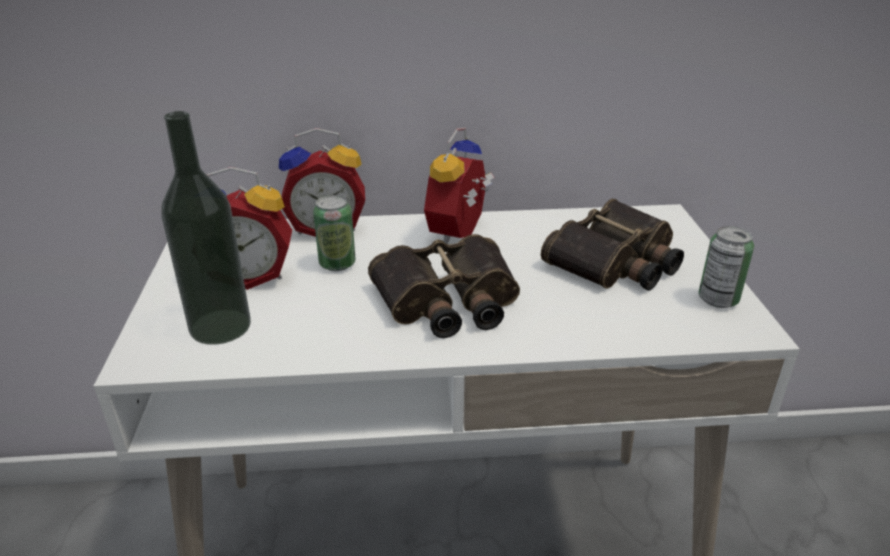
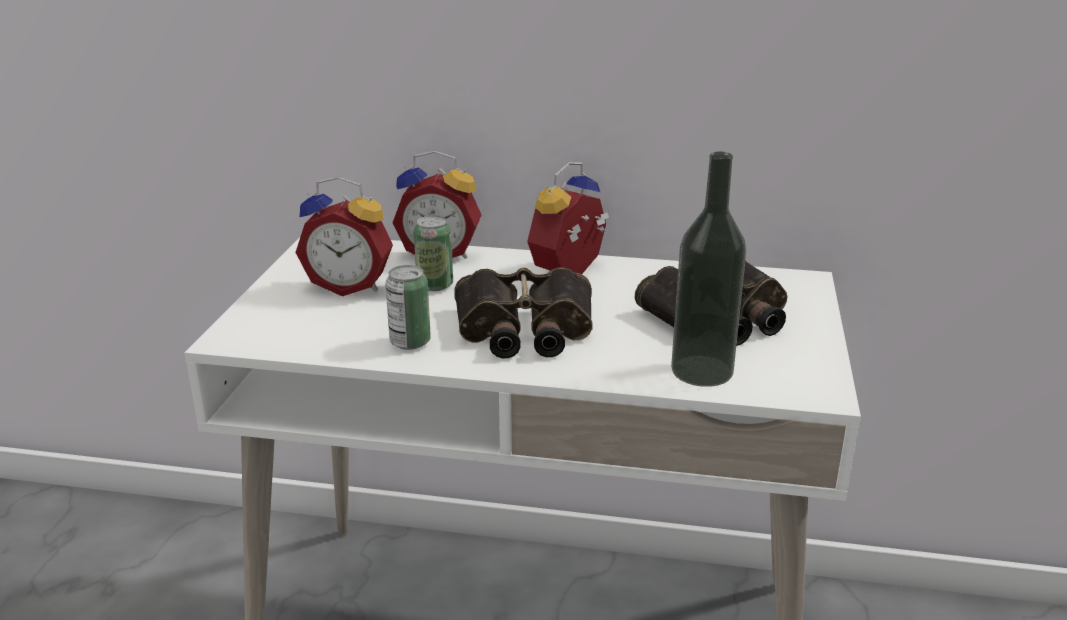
camera: 15 degrees right, 5 degrees down
bottle [161,111,251,345] -> bottle moved to [671,152,746,387]
can [699,226,754,308] -> can moved to [385,265,431,350]

